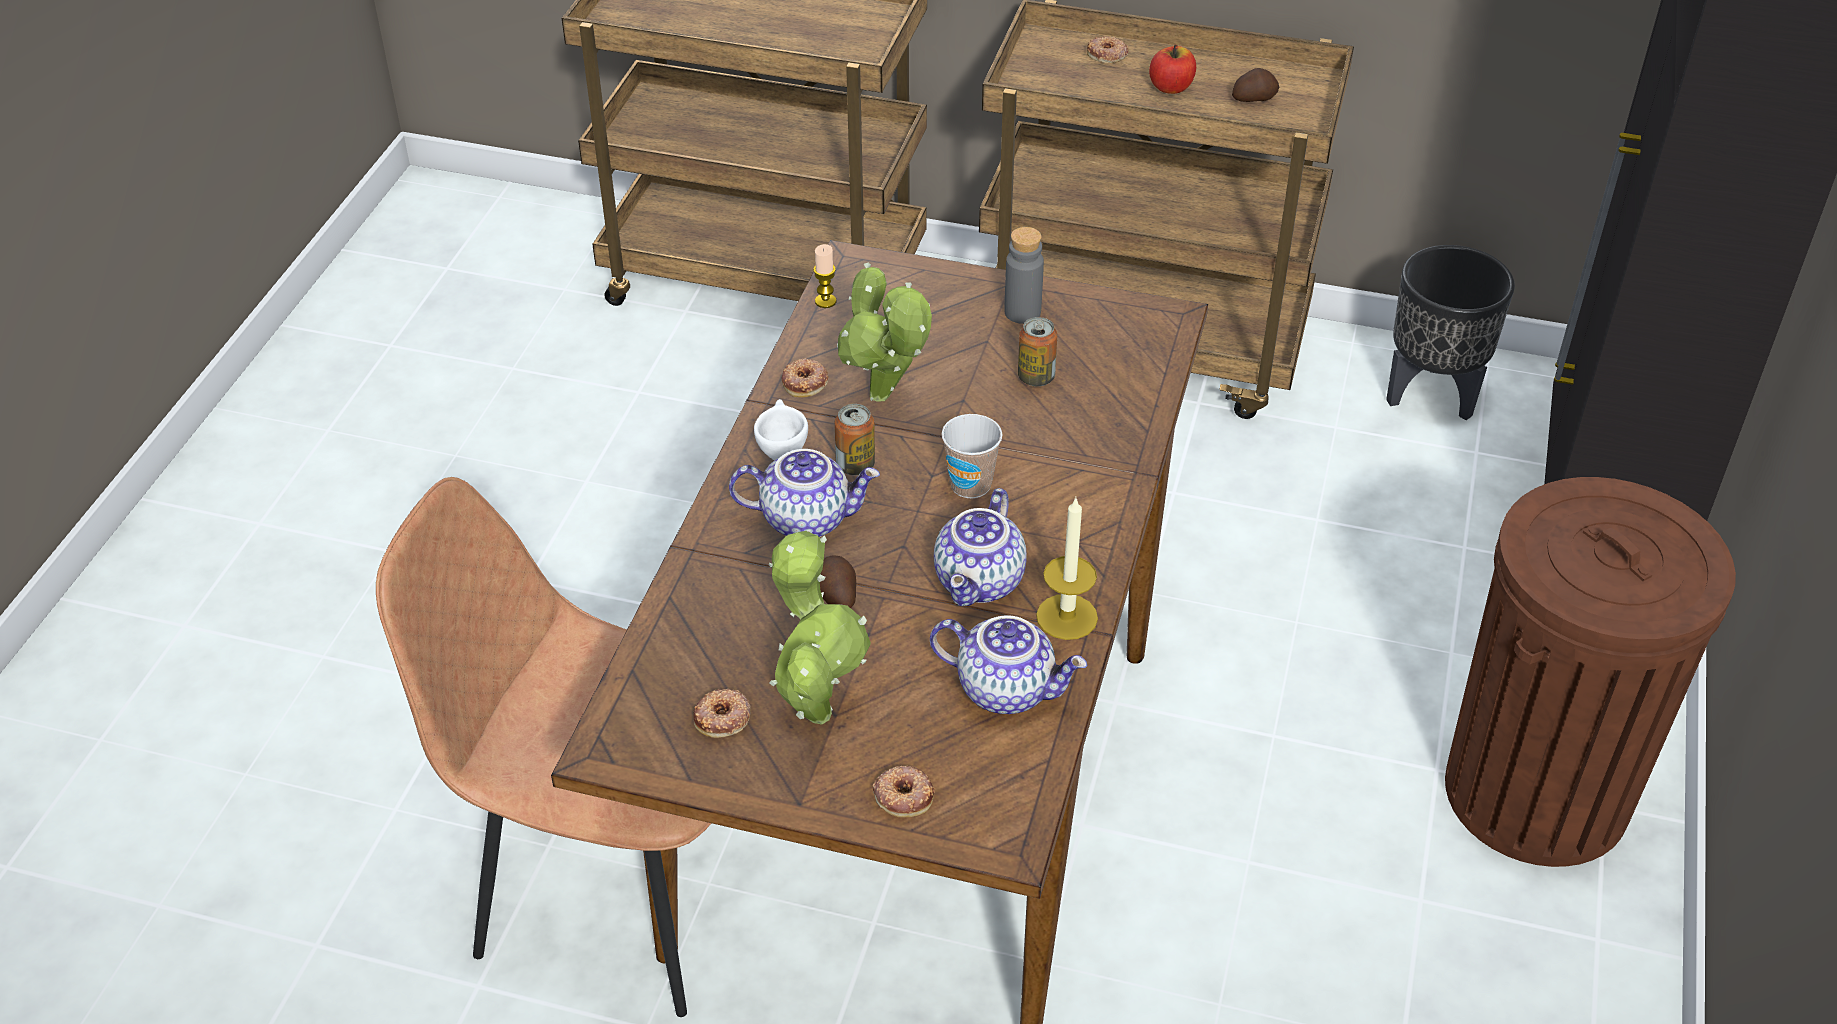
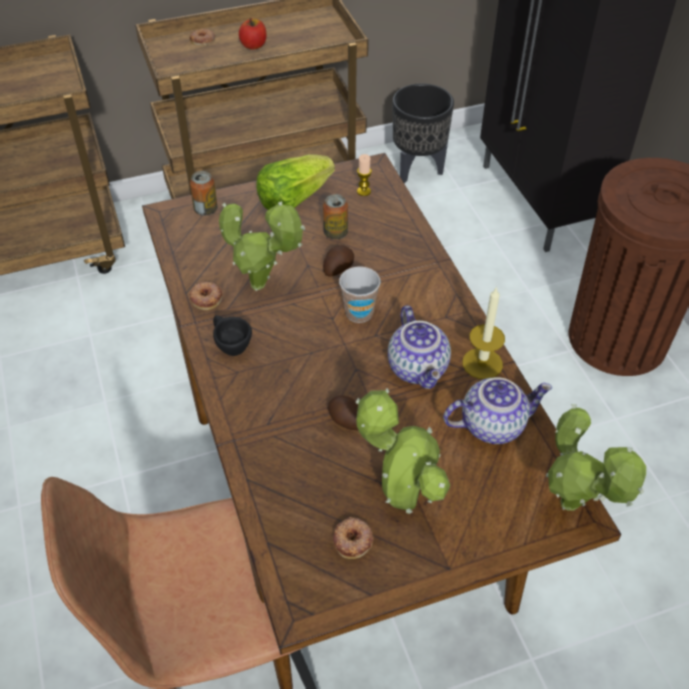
camera: 35 degrees left, 5 degrees up
teapot [729,449,880,537] -> none
white cup [754,399,808,460] -> black cup [213,315,252,356]
candle [813,244,837,308] -> candle moved to [357,154,372,196]
can [835,404,875,475] -> can moved to [190,171,217,216]
donut [873,765,935,817] -> none
grey bottle [1004,227,1044,324] -> lettuce [256,154,335,210]
potato [1232,68,1279,102] -> potato moved to [323,245,354,276]
none -> potted plant [546,404,646,511]

